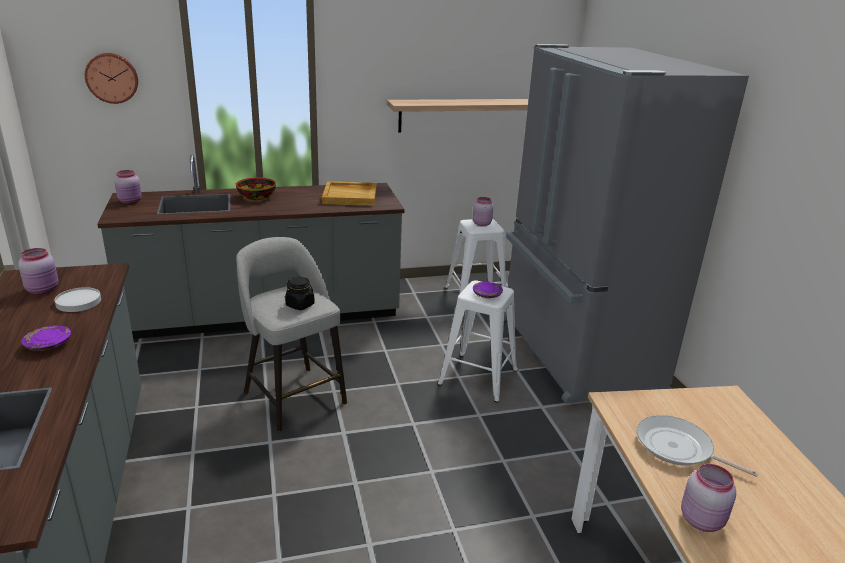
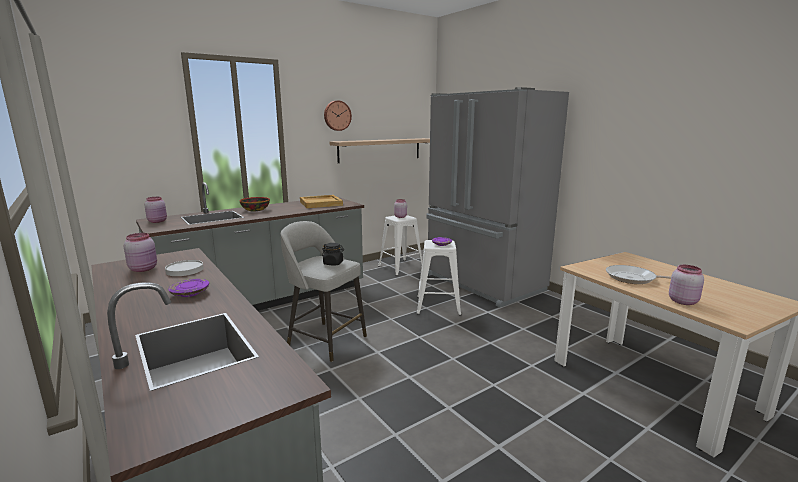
camera: 20 degrees left, 10 degrees down
wall clock [85,53,138,104] -> wall clock moved to [324,101,352,131]

